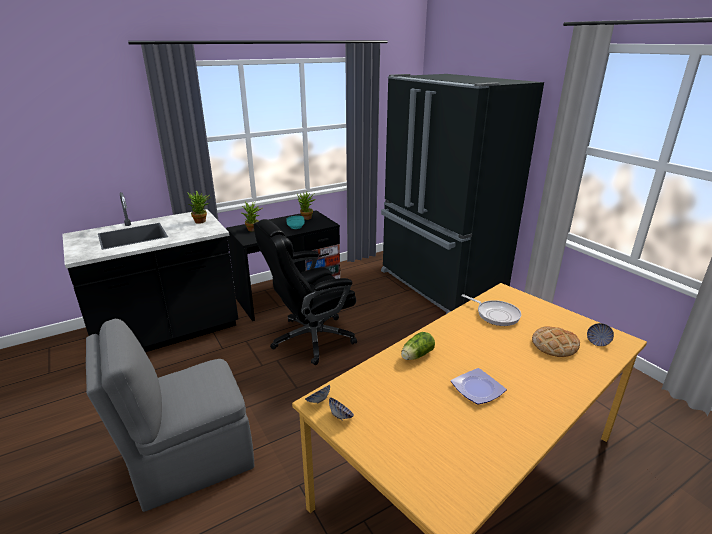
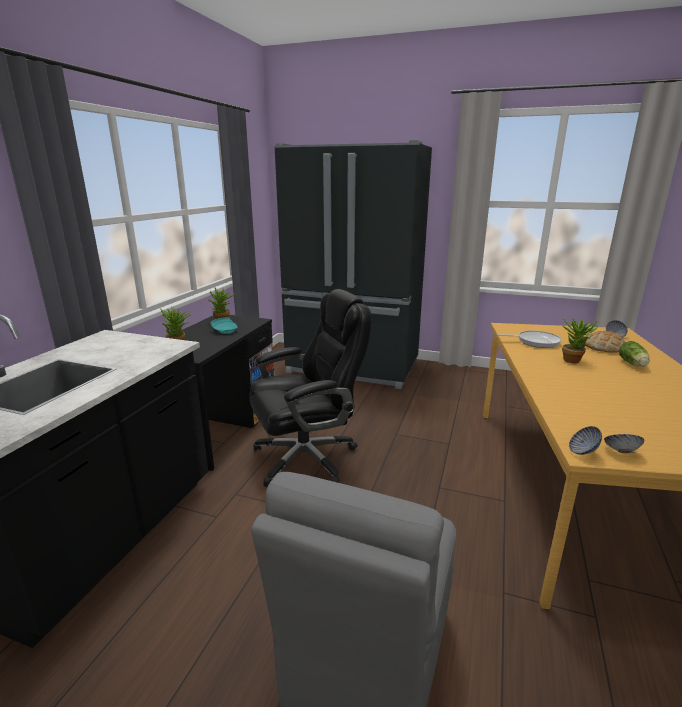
camera: 40 degrees left, 5 degrees down
potted plant [187,191,211,224] -> potted plant moved to [562,318,598,363]
black office chair [254,219,357,365] -> black office chair turned 135 degrees counterclockwise [249,289,371,487]
lettuce [401,332,435,360] -> lettuce moved to [619,341,650,367]
plate [451,368,507,404] -> none

